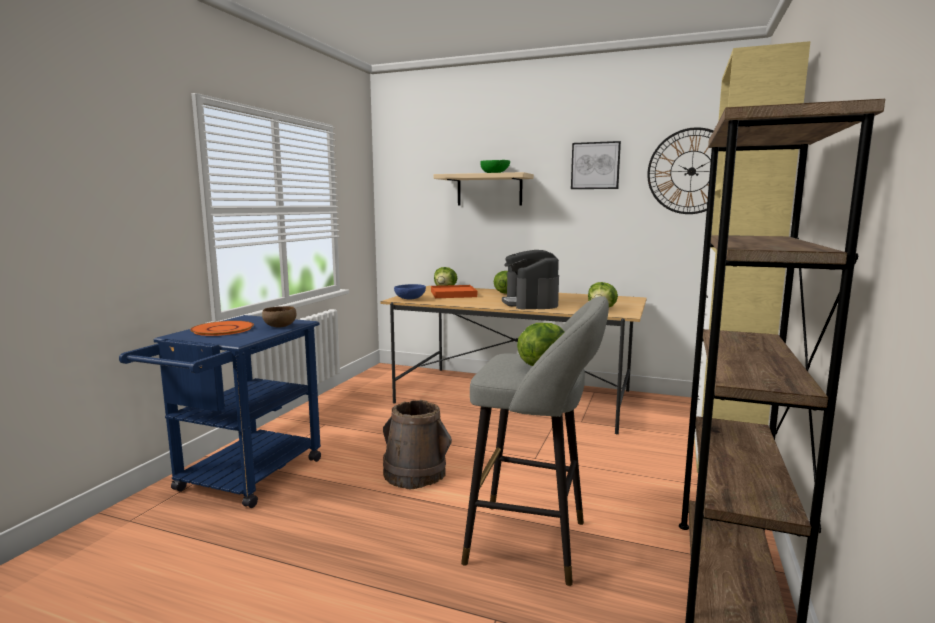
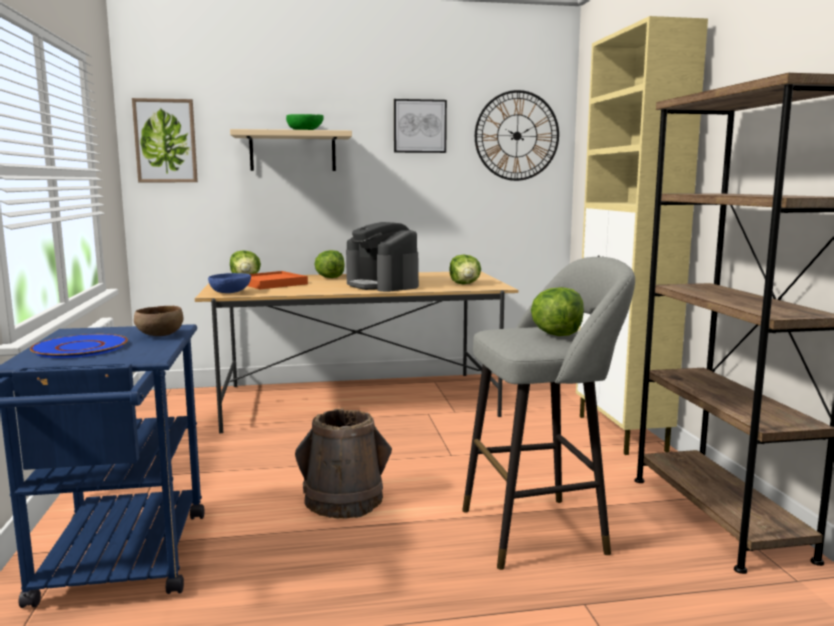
camera: 30 degrees left, 0 degrees up
orange plate [190,321,254,336] -> blue plate [30,334,128,358]
none -> picture [132,98,198,182]

